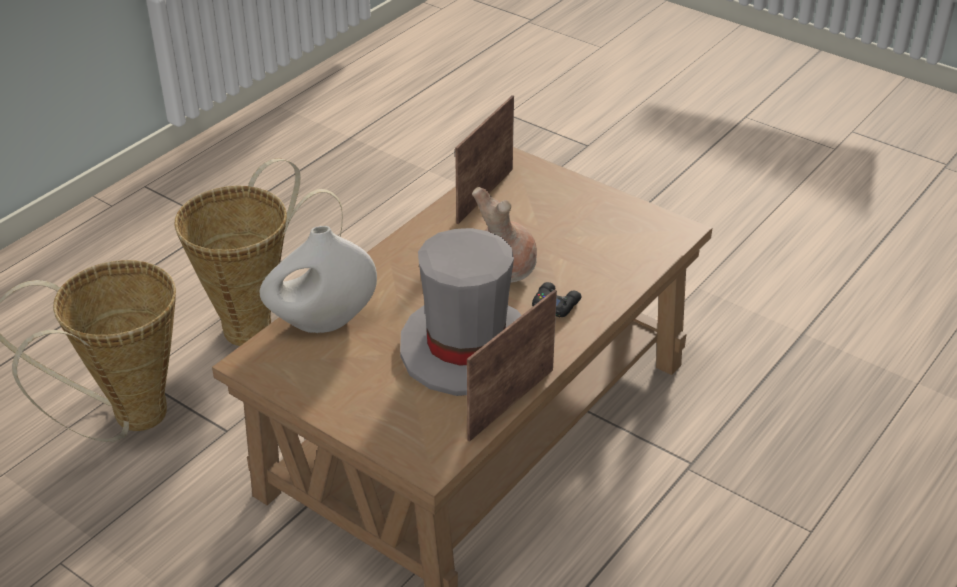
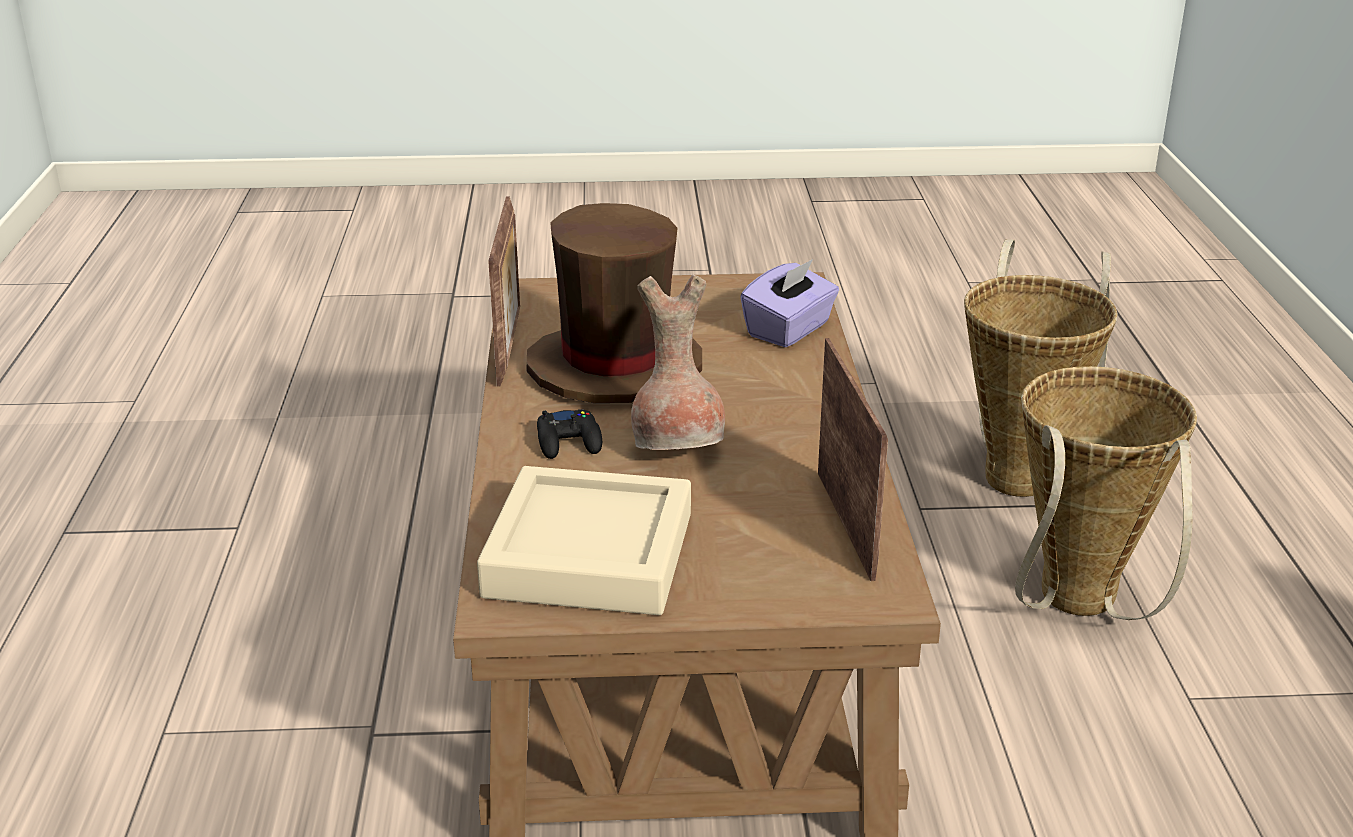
camera: 140 degrees right, 10 degrees down
white vase [260,226,377,333] -> purple tissue box [741,259,839,347]
grey hat [400,228,522,396] -> brown hat [526,203,702,403]
none -> beige tray [477,466,691,615]

